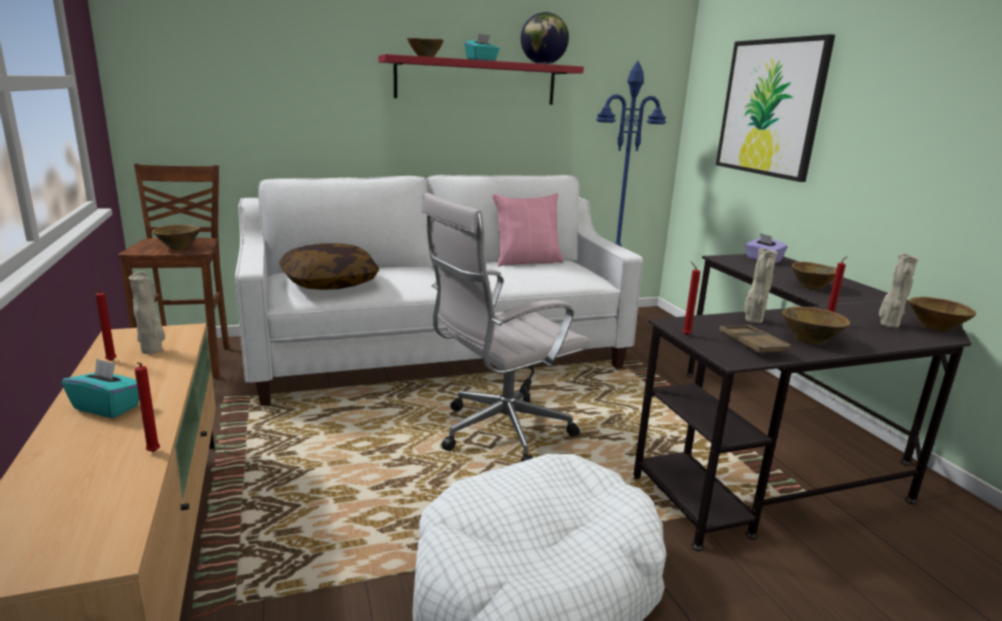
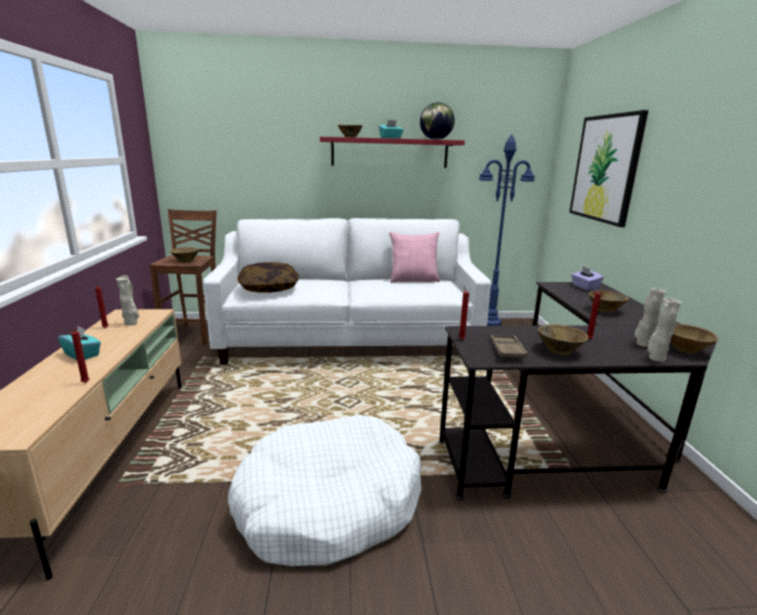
camera: 15 degrees right, 0 degrees up
white office chair [422,193,591,462] -> none
beige vase [744,248,778,323] -> beige vase moved to [648,298,681,362]

